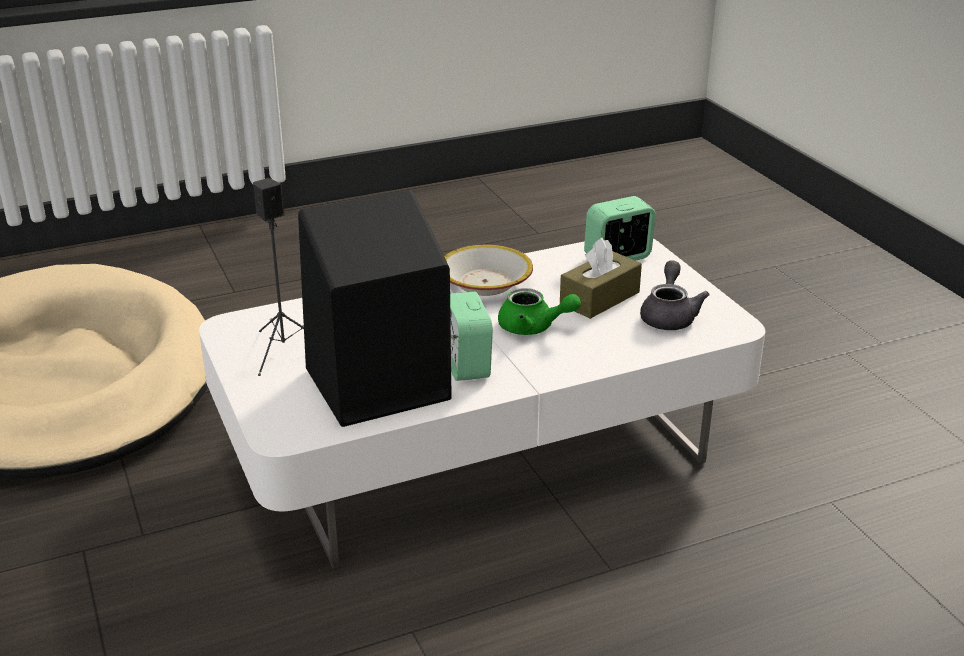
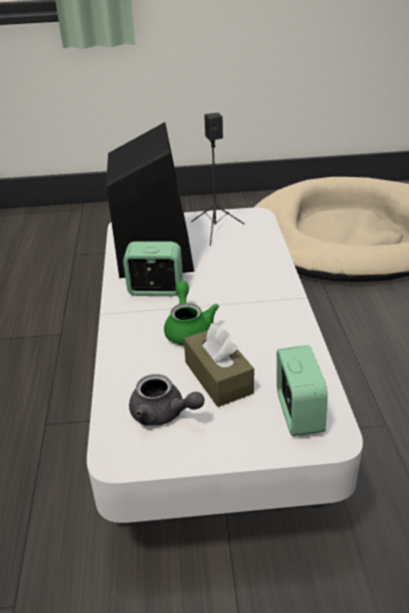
camera: 110 degrees right, 5 degrees up
bowl [444,245,533,296] -> none
green teapot [498,288,581,335] -> green teapot turned 135 degrees clockwise [164,281,219,345]

